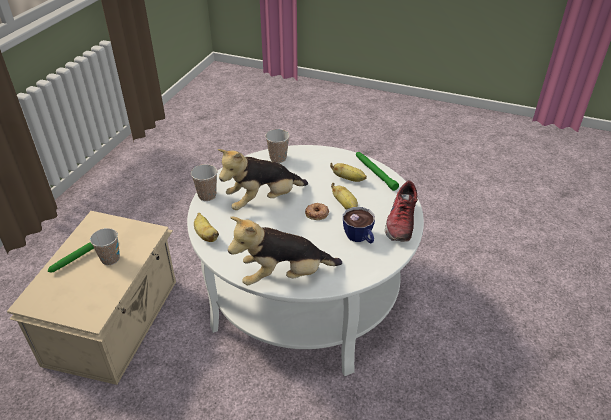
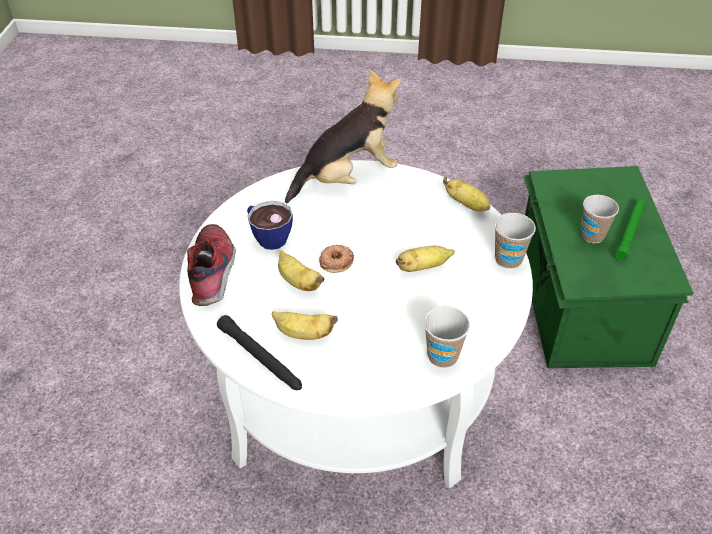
camera: 165 degrees right, 5 degrees up
beige storage box [7,211,176,385] -> green storage box [524,166,693,368]
plush toy [217,149,308,210] -> banana [396,246,455,272]
green flashlight [356,152,399,191] -> black flashlight [217,315,302,390]

